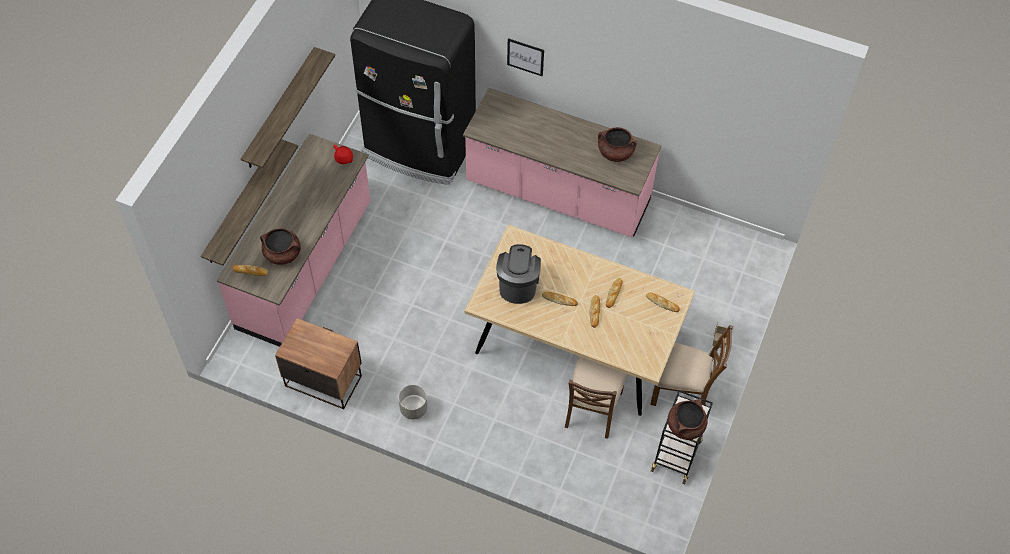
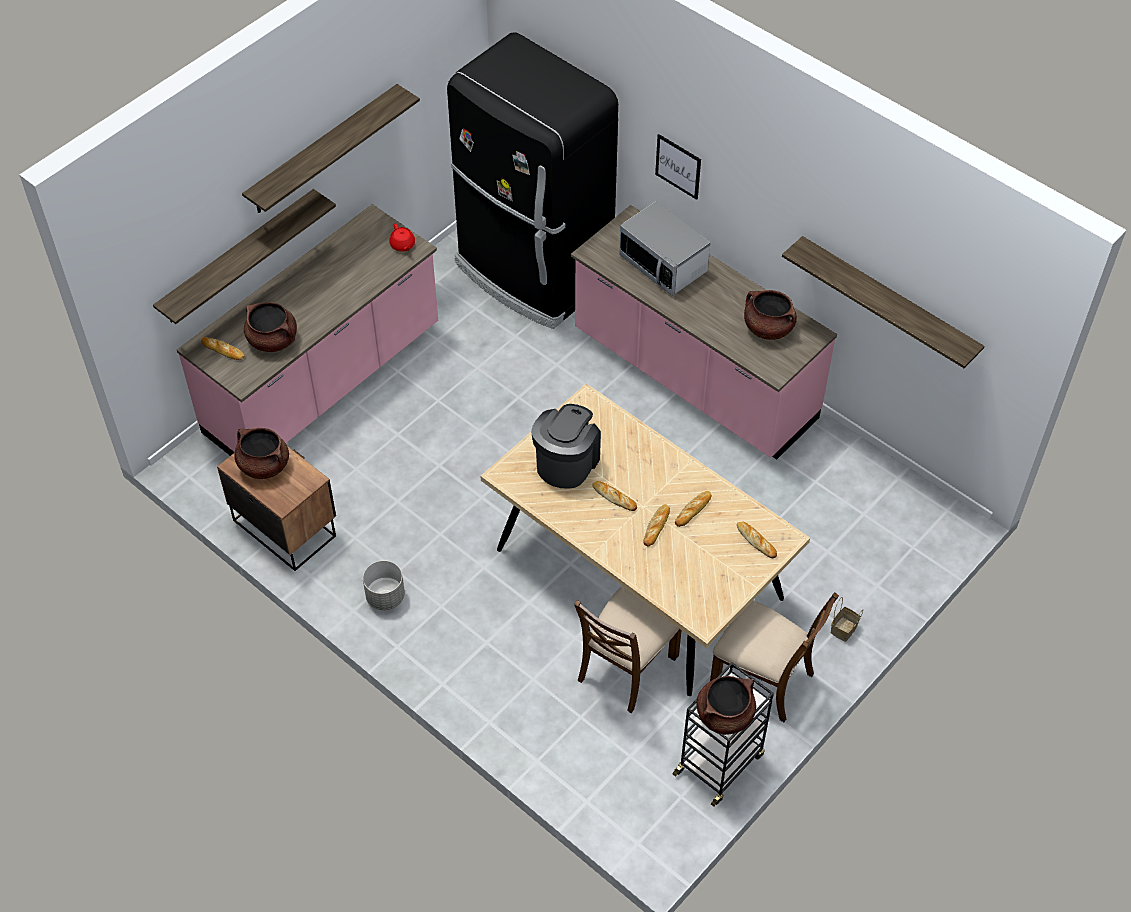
camera: 20 degrees right, 5 degrees down
none -> brown cooking pot [234,428,289,479]
none -> microwave [619,201,711,296]
none -> shelf [782,236,985,368]

